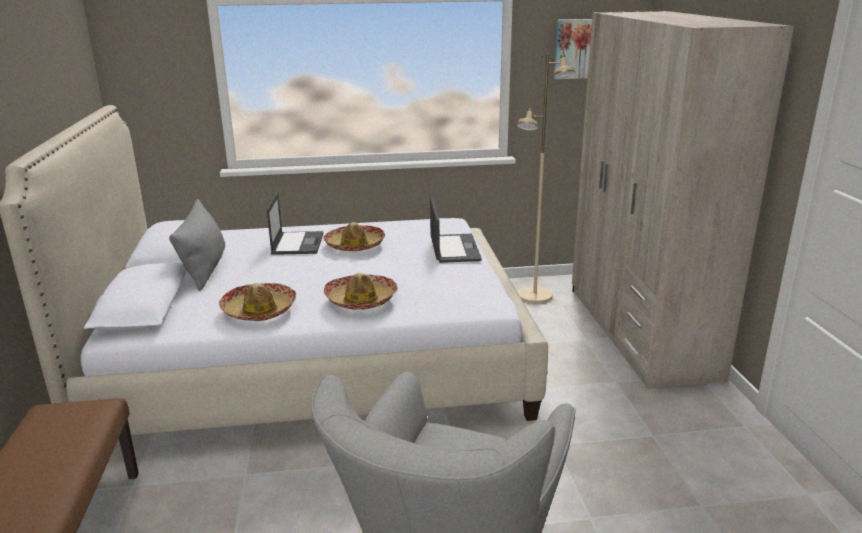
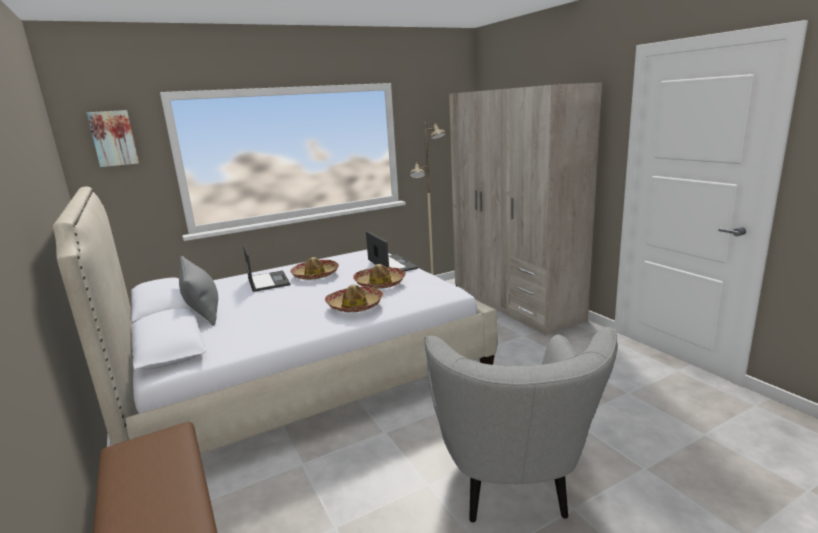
camera: 20 degrees left, 5 degrees down
hat [219,283,296,321] -> hat moved to [353,264,406,289]
picture [554,19,592,79] -> picture moved to [87,110,139,167]

